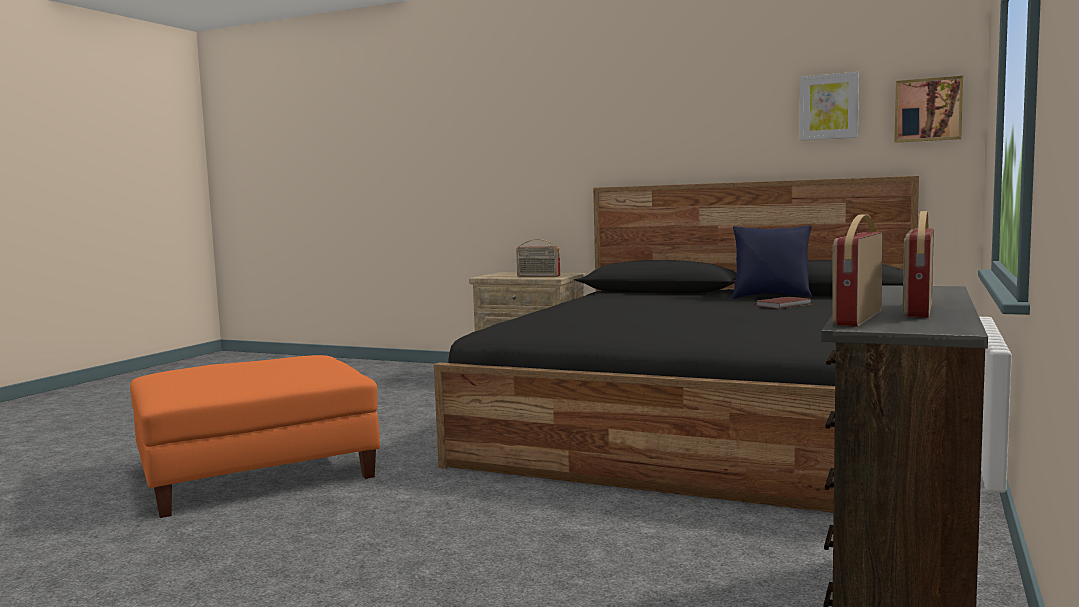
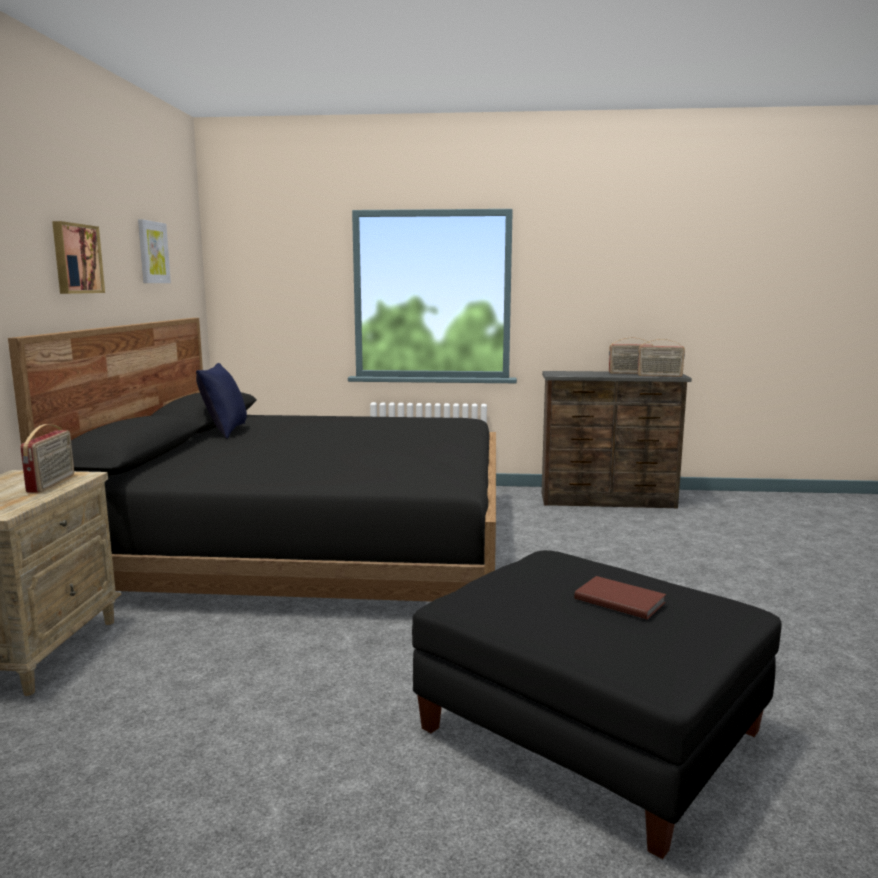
camera: 110 degrees left, 5 degrees up
orange ottoman [130,355,380,518] -> black ottoman [412,550,782,859]
brown book [755,297,811,309] -> brown book moved to [574,576,666,620]
picture [895,76,963,143] -> picture moved to [52,221,105,294]

